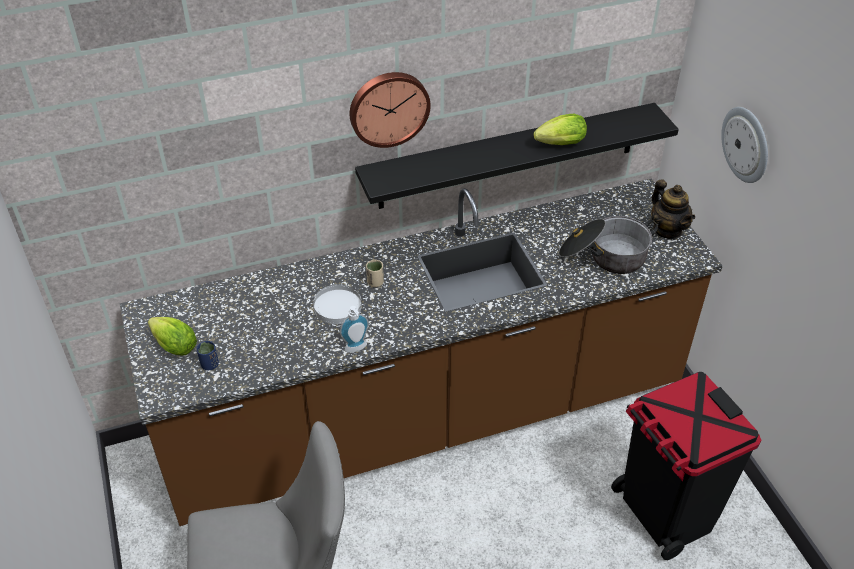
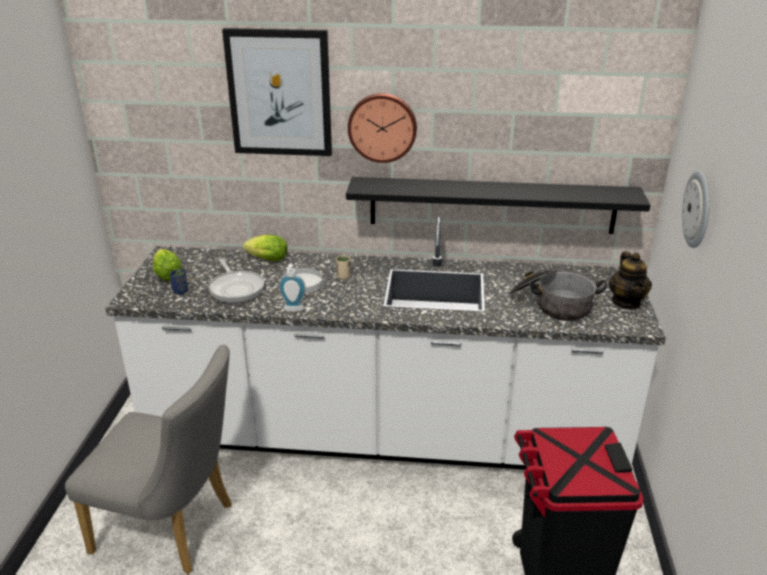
camera: 25 degrees right, 15 degrees down
brown counter [120,179,723,526] -> white counter [105,216,666,470]
lettuce [534,114,587,145] -> lettuce moved to [243,235,288,261]
none -> frying pan [209,258,264,303]
none -> picture [222,28,332,156]

